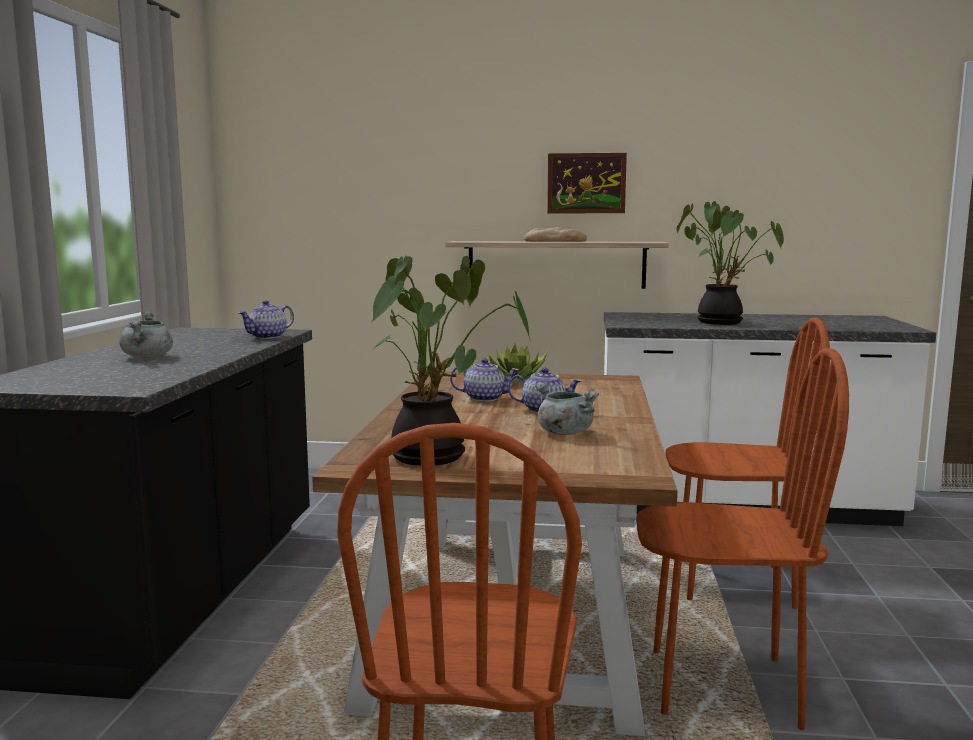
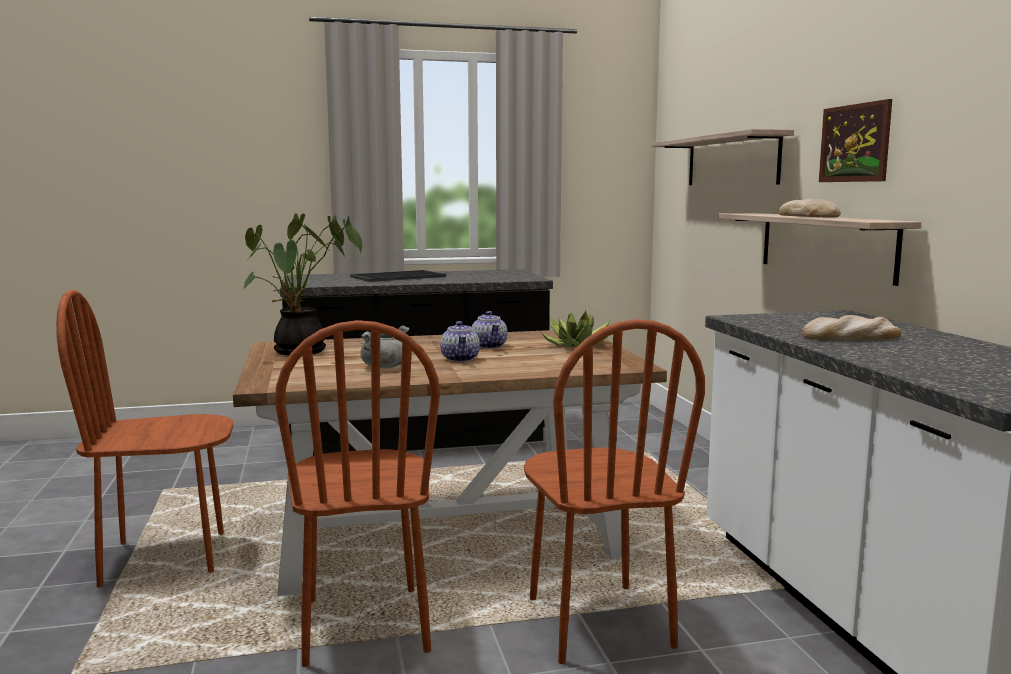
camera: 70 degrees right, 0 degrees up
grey cooking pot [119,311,173,358] -> tray [350,270,446,282]
teapot [239,300,294,339] -> none
potted plant [676,201,784,325] -> bread [801,315,902,340]
none -> shelf [651,129,794,185]

